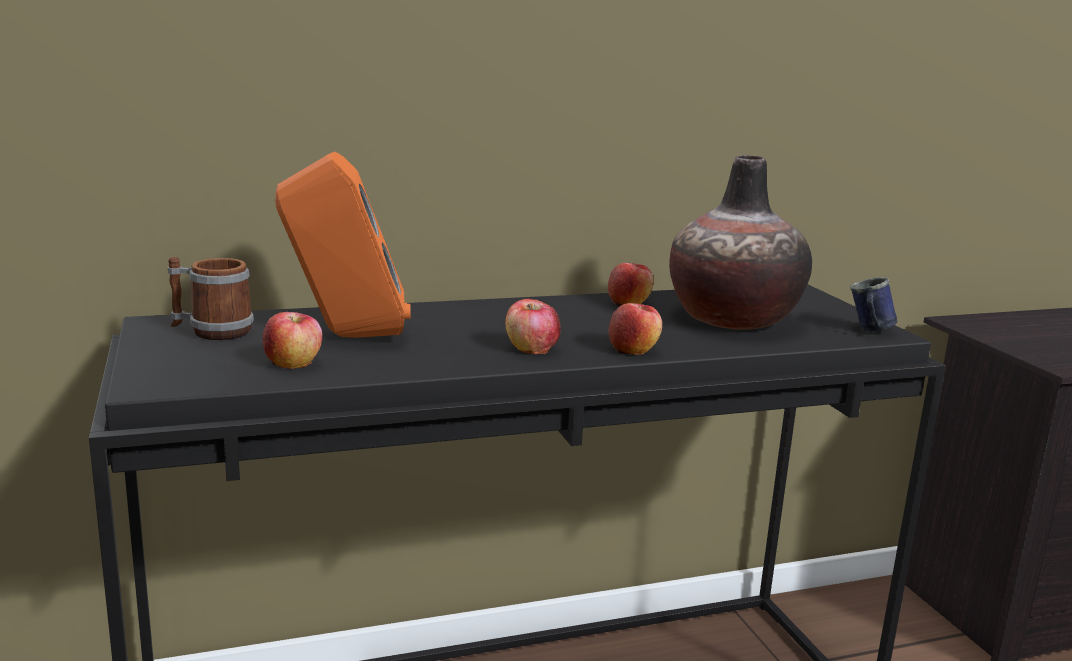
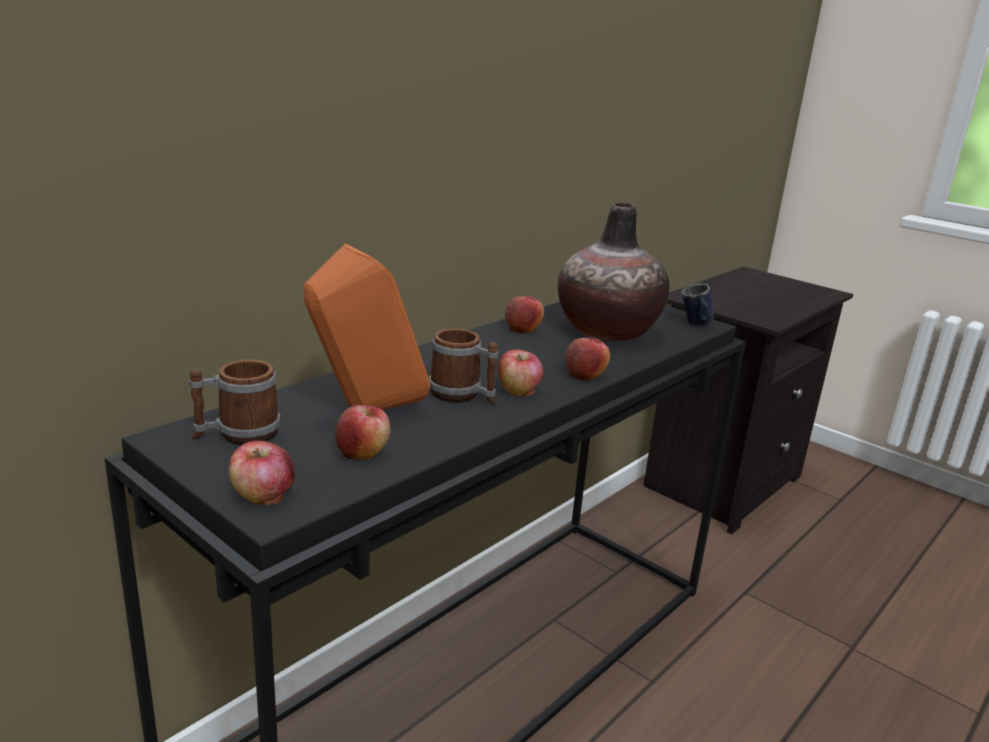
camera: 30 degrees left, 5 degrees up
none -> apple [229,441,295,505]
none -> mug [429,328,498,404]

